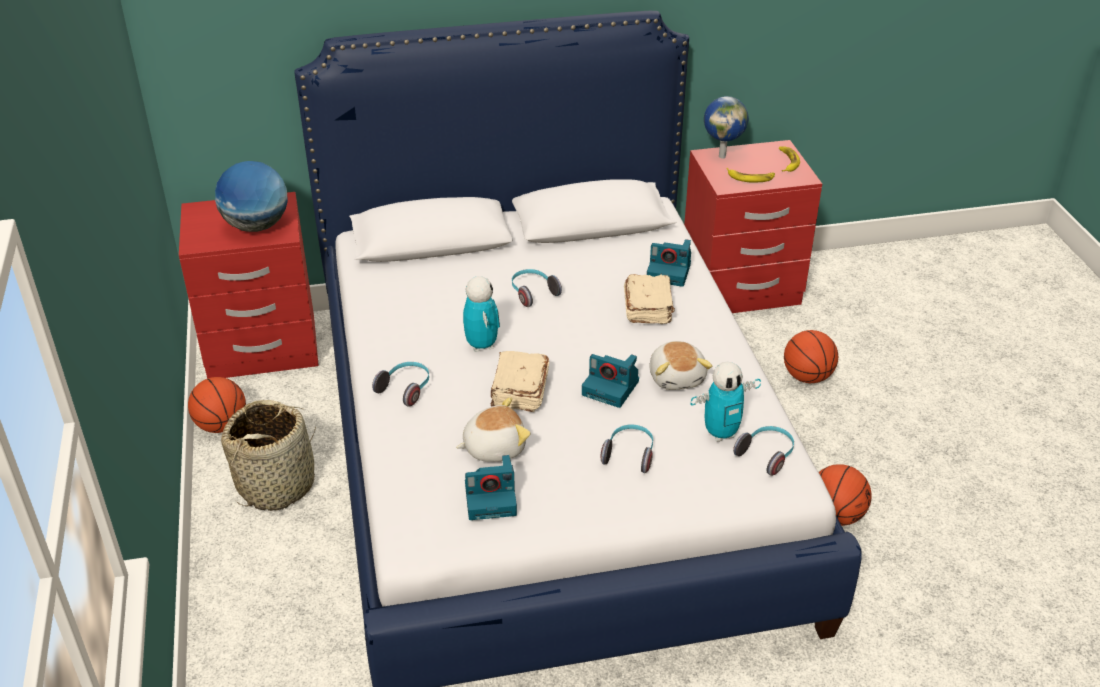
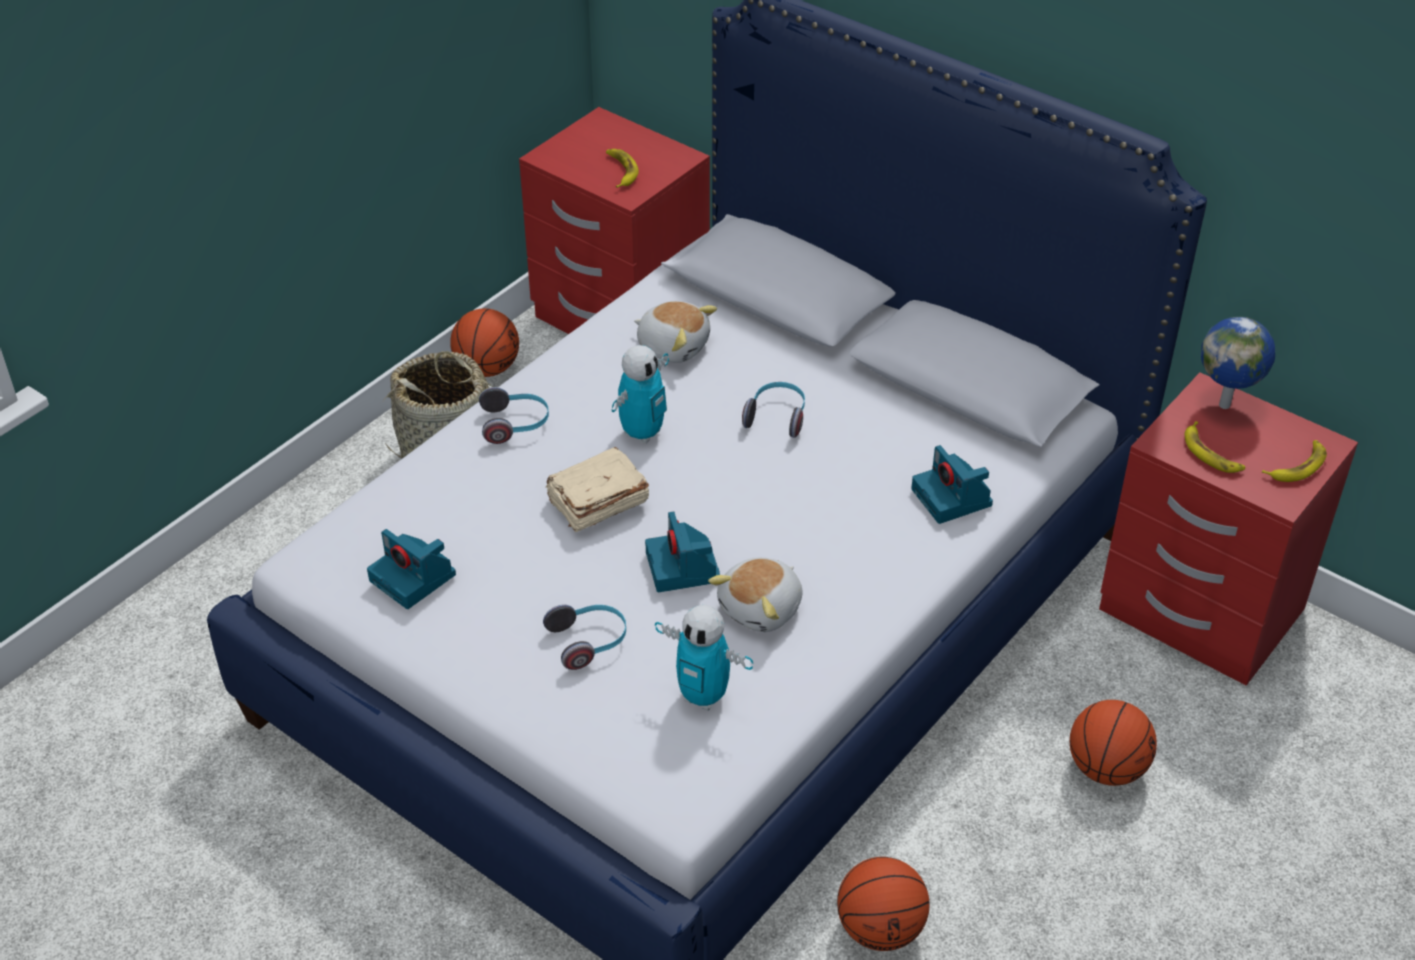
camera: 50 degrees right, 5 degrees up
globe [215,161,288,232] -> banana [606,149,639,188]
plush toy [456,397,531,462] -> plush toy moved to [634,301,717,363]
beige book [624,274,675,324] -> none
headphones [733,426,794,476] -> none

